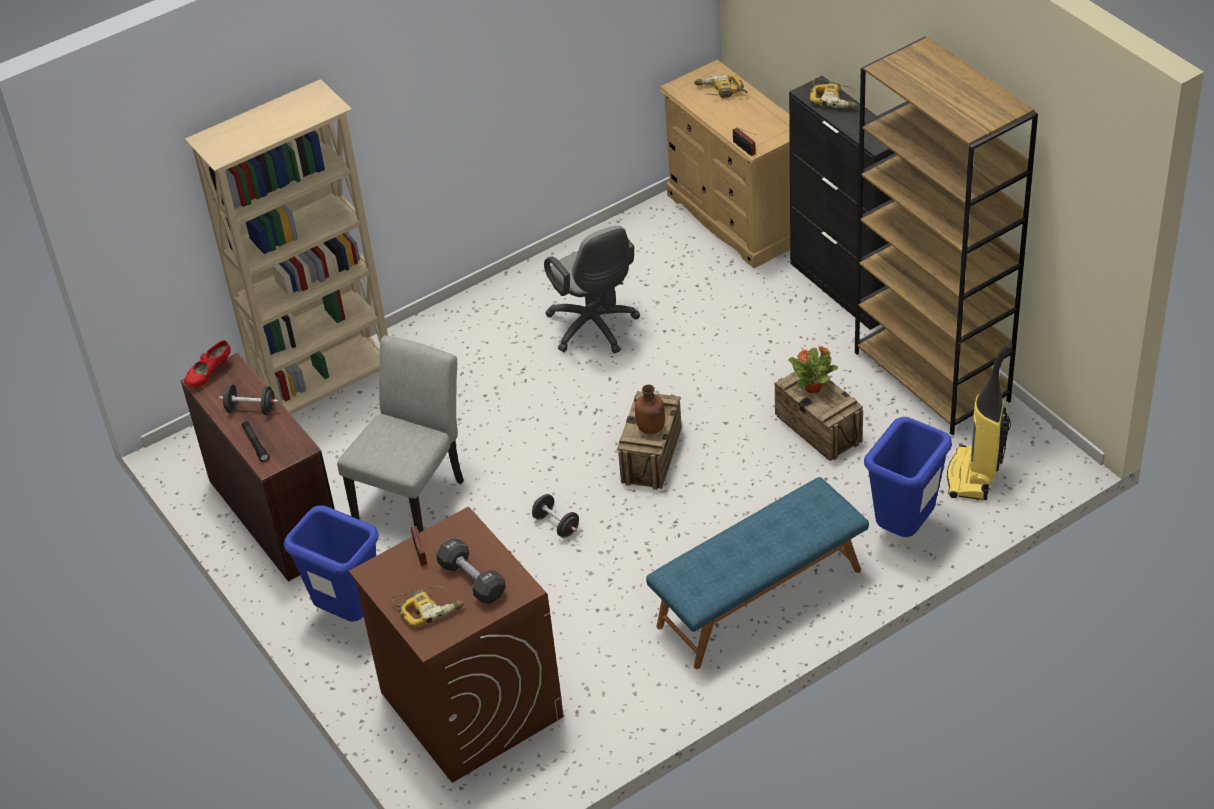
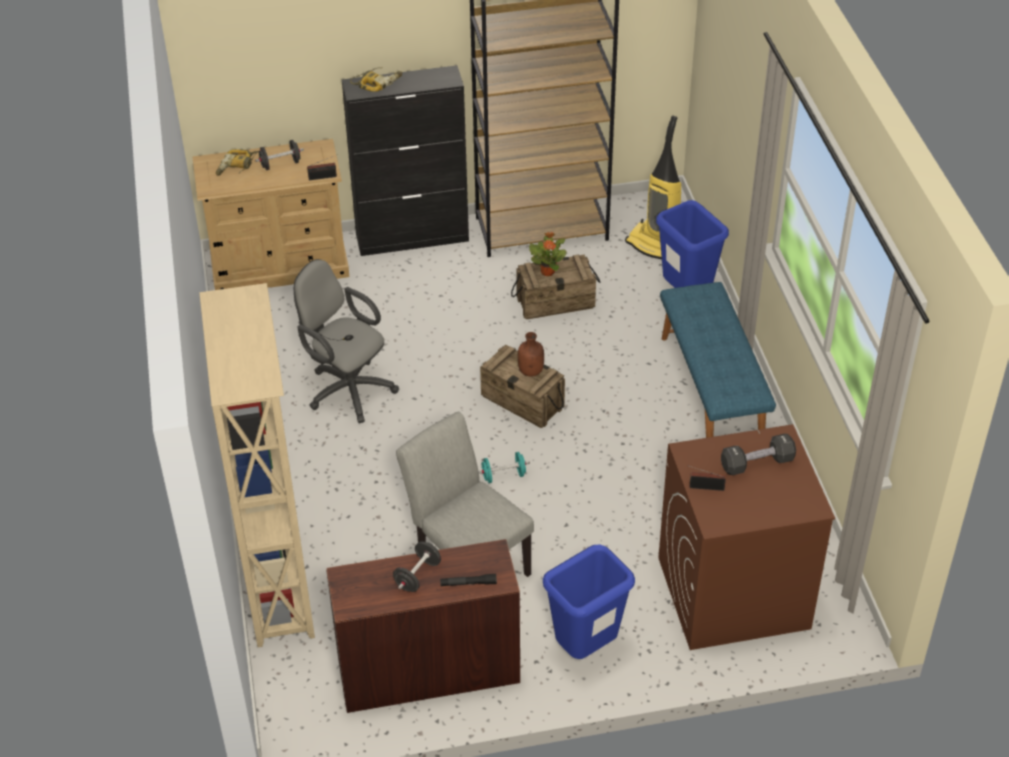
camera: 70 degrees left, 0 degrees up
red shoe [184,340,231,388] -> none
power drill [391,586,464,626] -> none
black dumbbell [532,494,579,538] -> black dumbbell moved to [255,140,304,170]
grey office chair [544,225,640,354] -> grey office chair turned 135 degrees counterclockwise [294,259,399,423]
none -> turquoise dumbbell [479,452,530,483]

